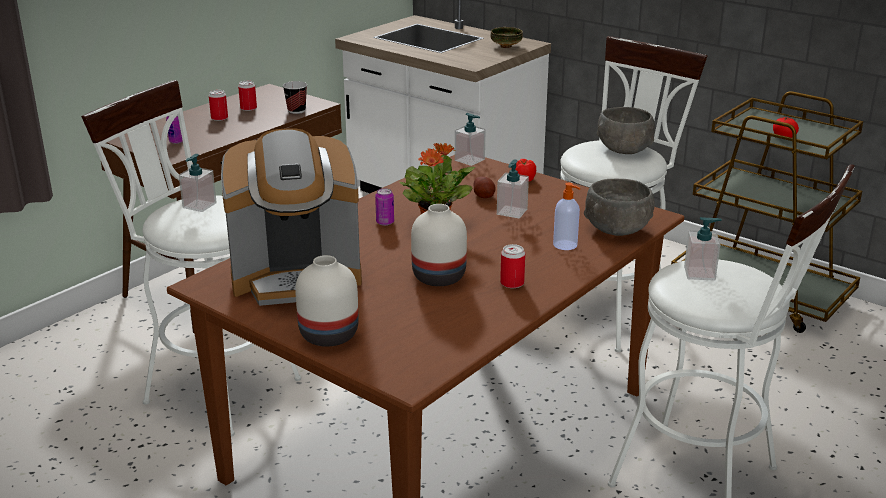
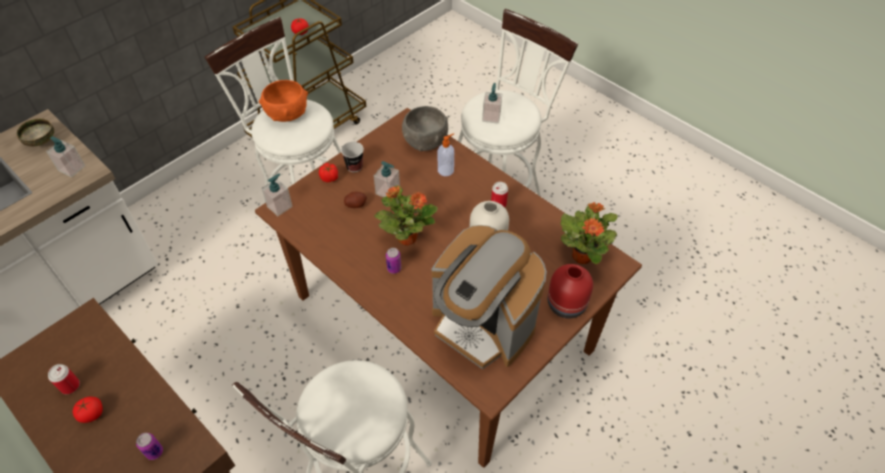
camera: 85 degrees left, 25 degrees up
soap dispenser [179,154,217,212] -> soap dispenser moved to [46,136,85,178]
can [209,90,228,121] -> tomato [73,397,103,423]
coffee machine [221,128,362,306] -> coffee machine turned 135 degrees clockwise [431,225,547,369]
cup [283,81,307,114] -> cup moved to [341,142,364,172]
white vase [295,255,359,347] -> red vase [548,264,593,319]
grey bowl [597,107,655,154] -> orange bowl [259,80,308,122]
none -> potted plant [561,202,618,265]

